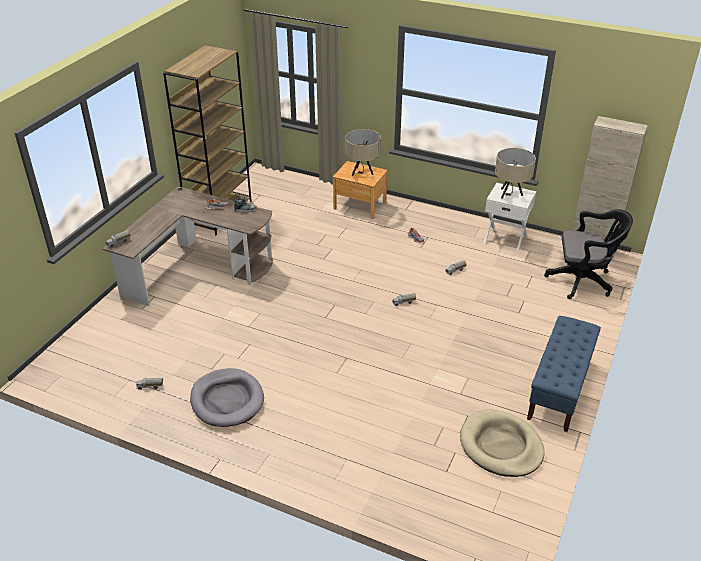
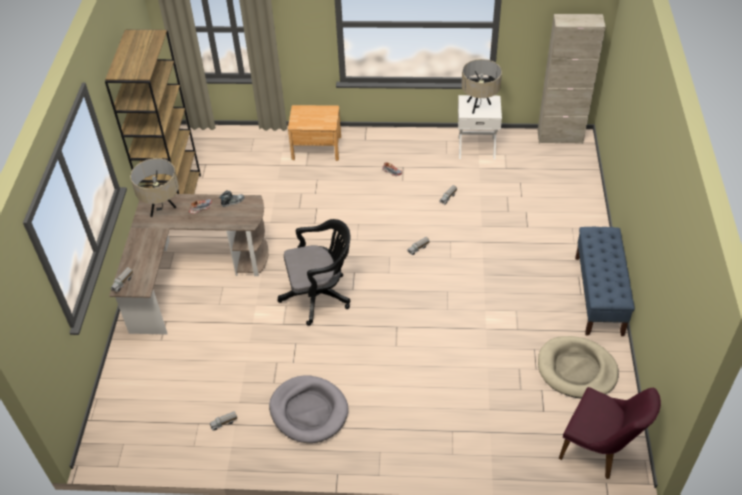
camera: 20 degrees left, 10 degrees up
beige table lamp [345,129,381,176] -> beige table lamp moved to [130,158,179,217]
black office chair [544,209,633,299] -> black office chair moved to [278,219,351,326]
none -> purple chair [559,387,661,479]

